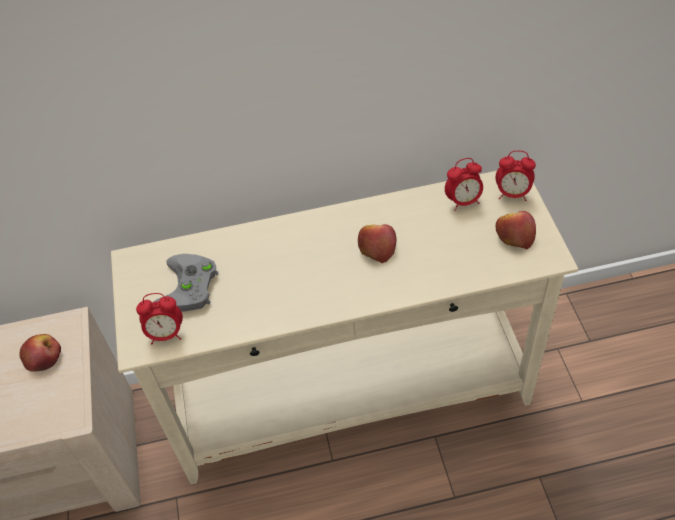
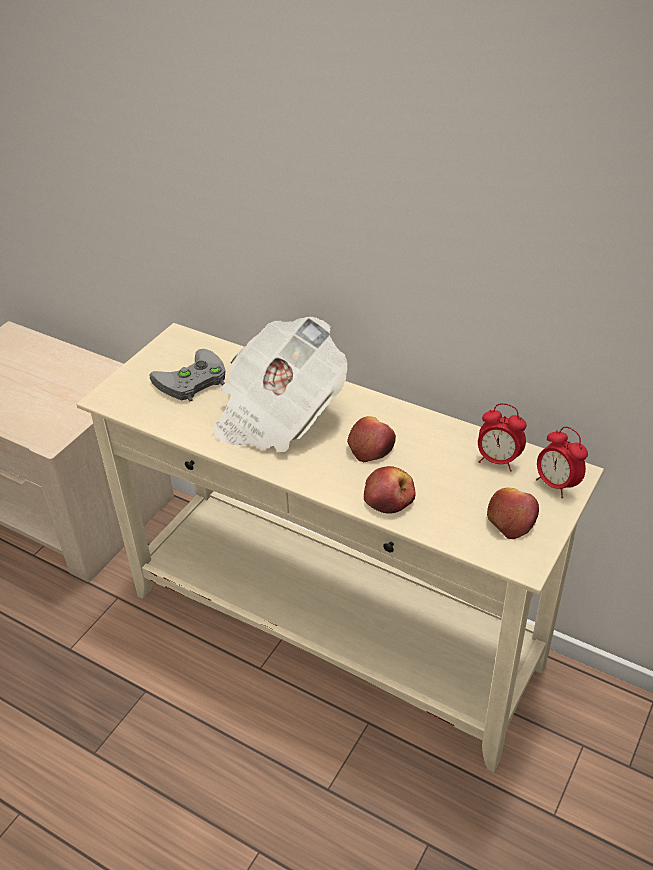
camera: 40 degrees right, 10 degrees down
apple [19,334,61,372] -> apple moved to [364,466,416,514]
alarm clock [136,293,183,344] -> none
none -> newspaper [213,317,348,452]

